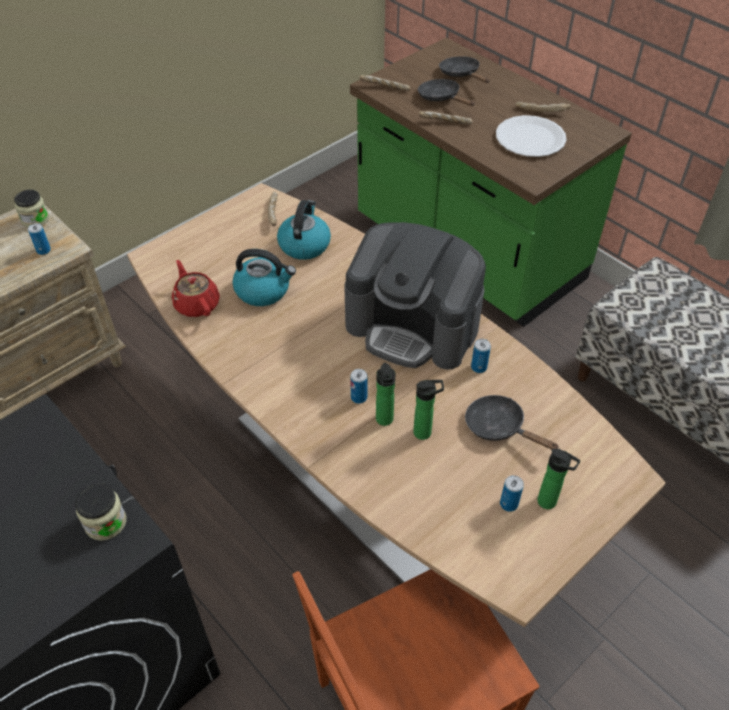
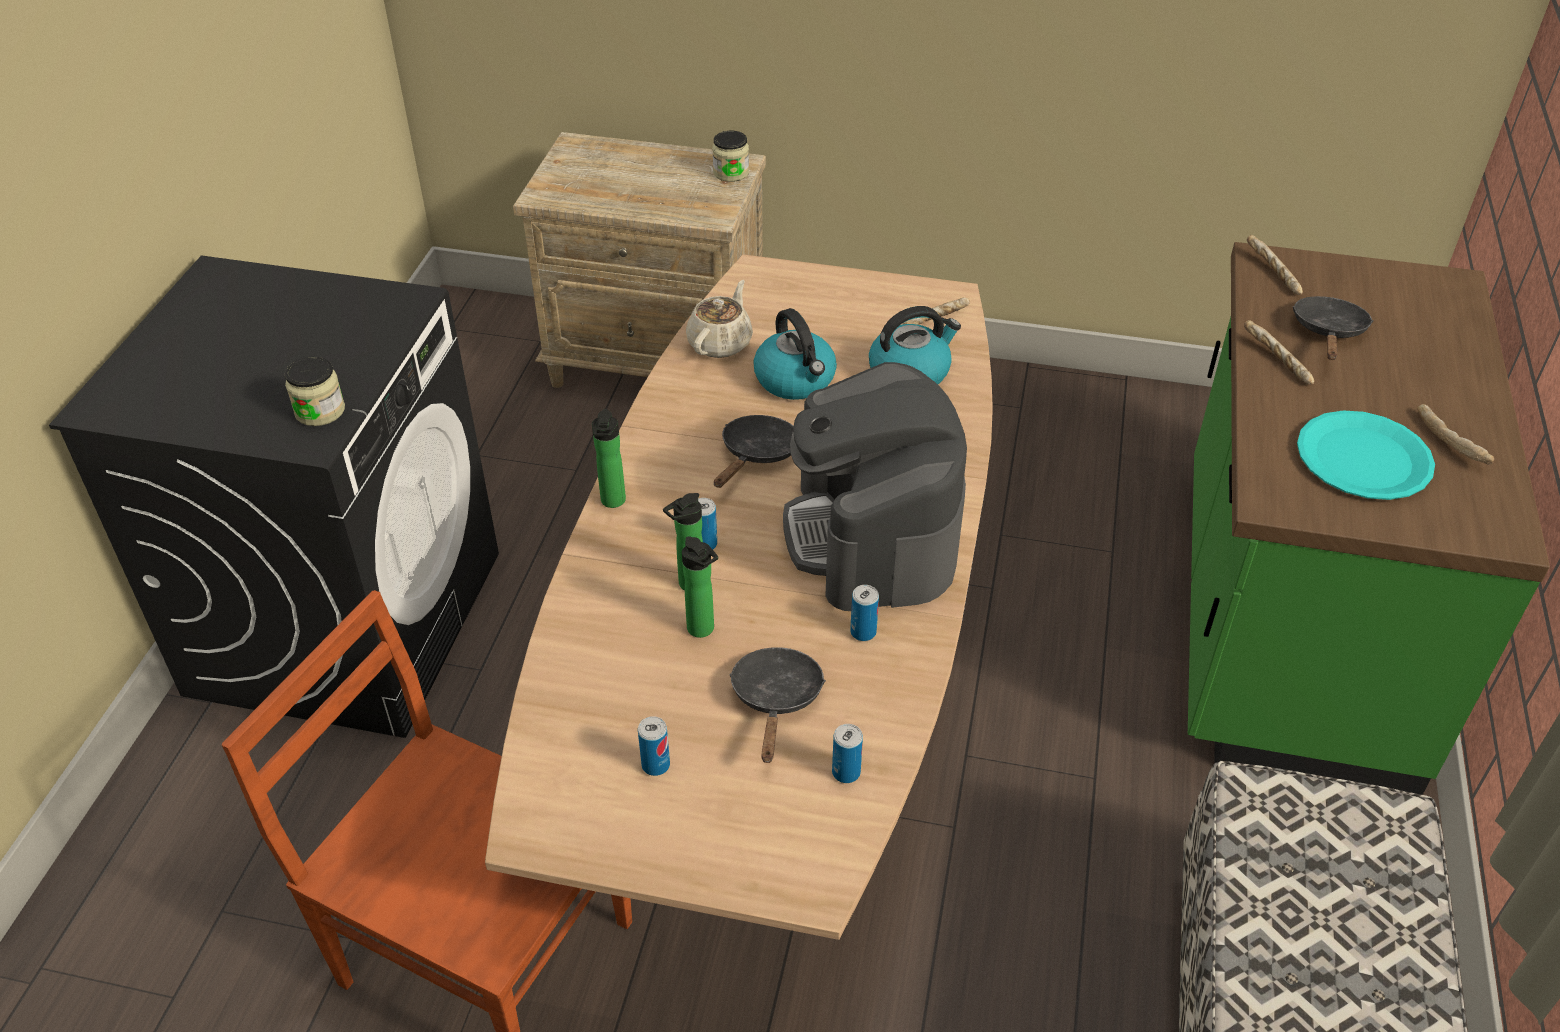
camera: 55 degrees right, 5 degrees down
can [28,223,51,255] -> can moved to [832,724,863,783]
red teapot [171,260,220,317] -> beige teapot [686,280,753,358]
black frying pan [439,56,490,83] -> black frying pan moved to [714,415,794,488]
white plate [496,115,567,157] -> turquoise plate [1297,410,1435,500]
bottle [537,449,580,509] -> bottle moved to [592,409,626,508]

